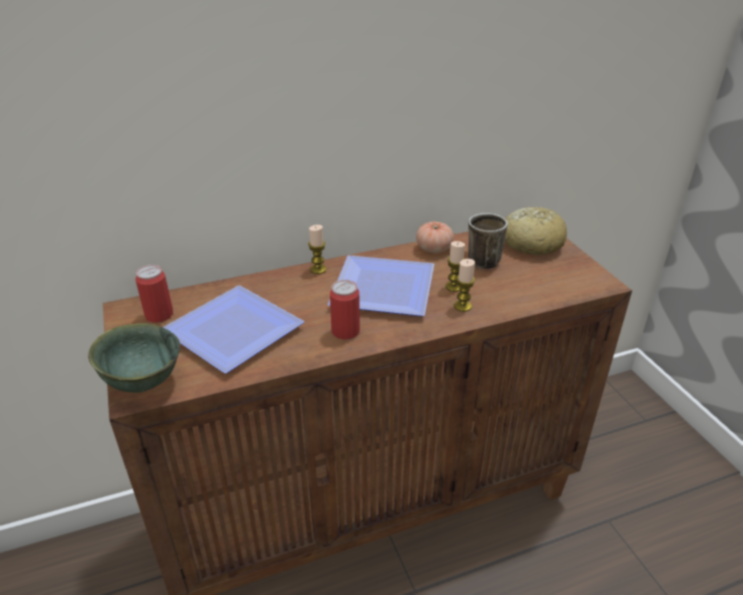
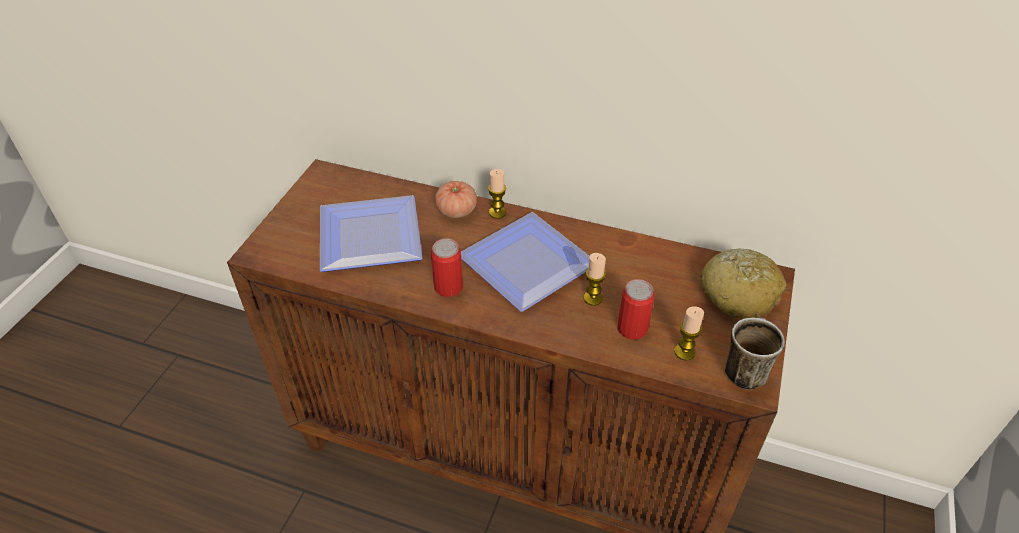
camera: 40 degrees right, 10 degrees up
green bowl [88,323,180,393] -> none
can [135,265,173,323] -> can moved to [617,279,654,340]
tomato [416,222,454,253] -> tomato moved to [435,181,477,218]
candle [454,259,475,312] -> candle moved to [674,306,704,360]
mug [468,213,508,269] -> mug moved to [725,317,785,389]

